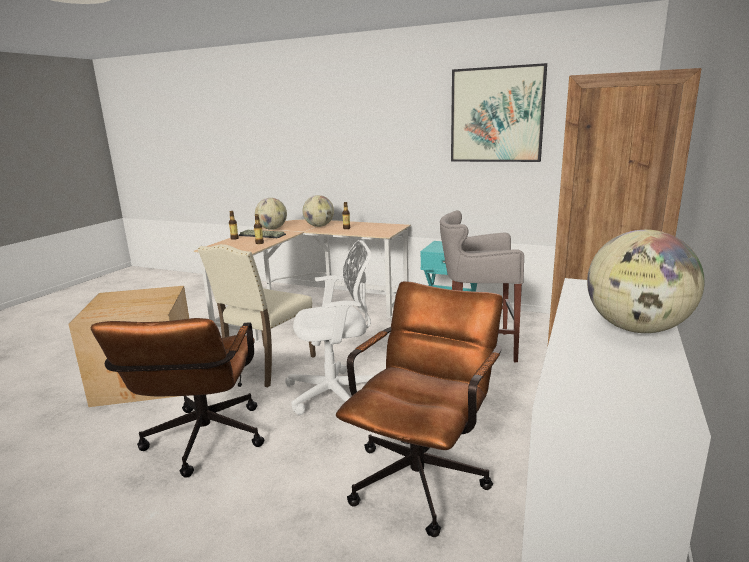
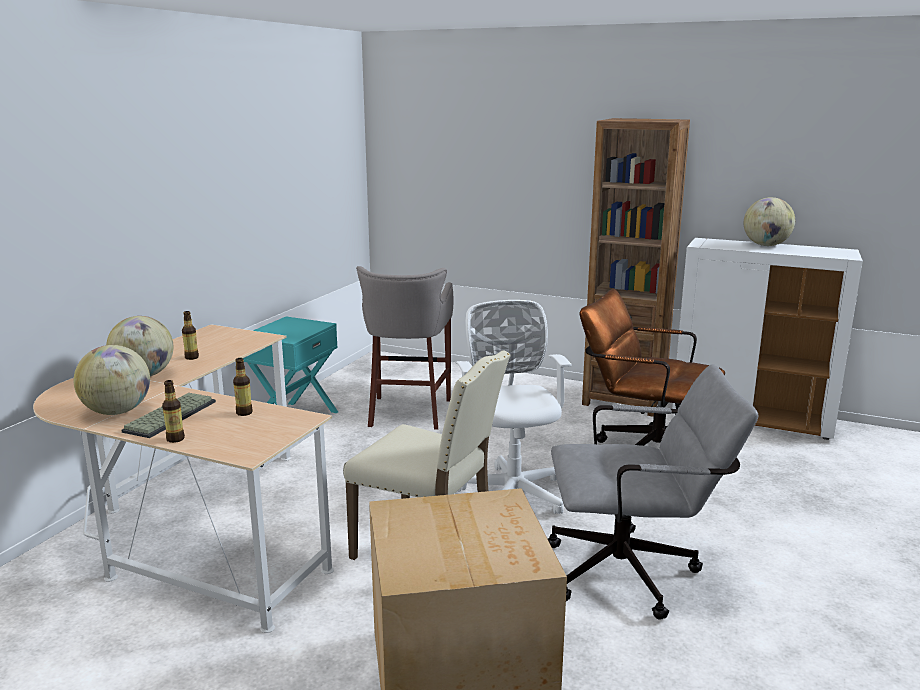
camera: 90 degrees left, 0 degrees up
brown office chair [91,318,264,477] -> grey office chair [548,364,758,620]
picture [451,63,547,162] -> none

